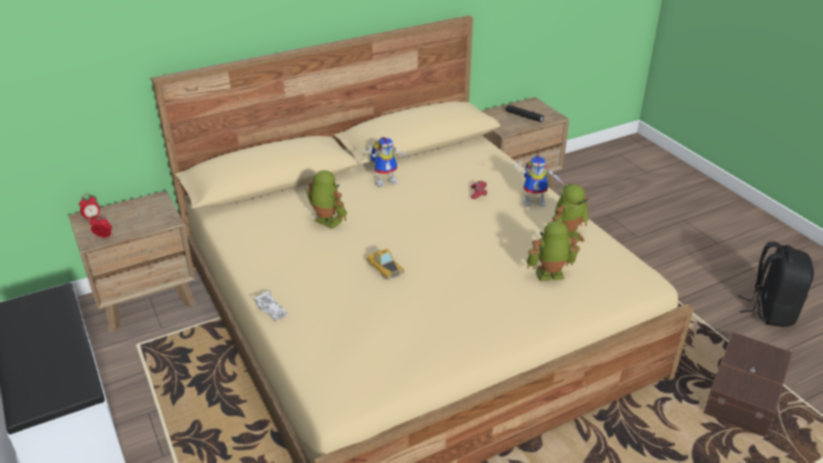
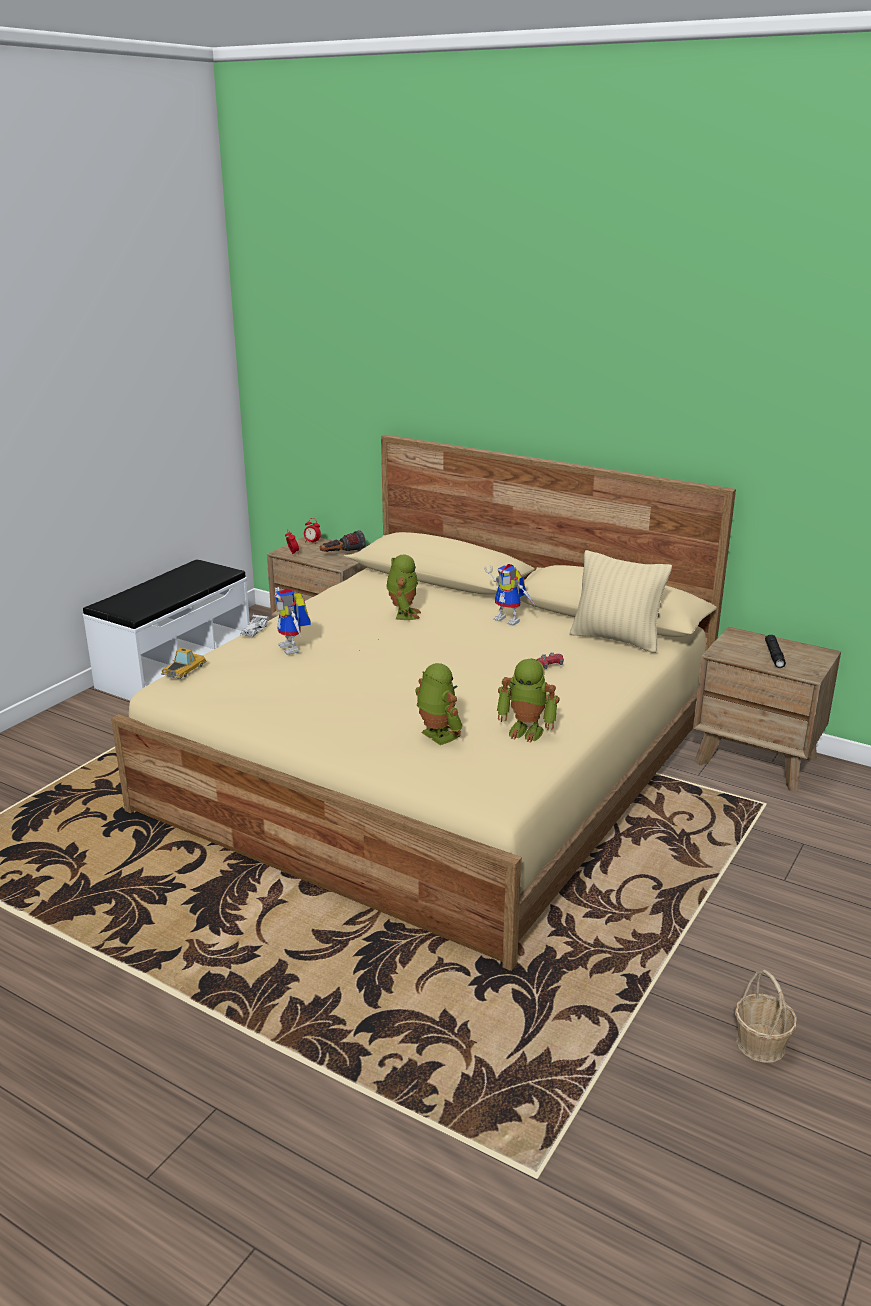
camera: 60 degrees right, 10 degrees down
toy car [366,248,405,280] -> toy car moved to [161,648,207,679]
toy robot [513,156,563,206] -> toy robot moved to [274,587,311,655]
brown storage box [703,332,792,437] -> none
black backpack [738,241,814,327] -> basket [735,970,797,1063]
none -> flashlight [320,530,366,552]
none -> beige pillow [570,550,672,653]

